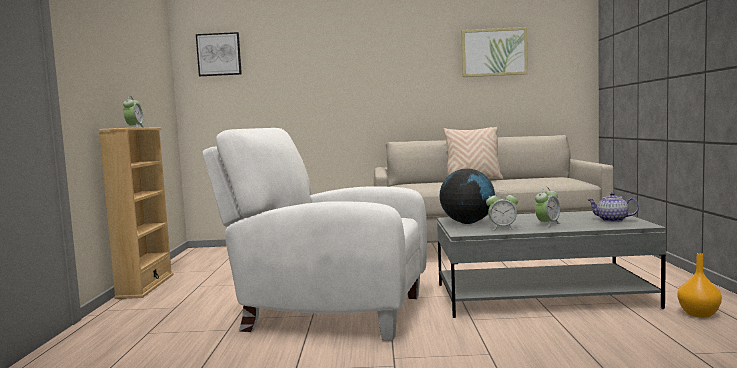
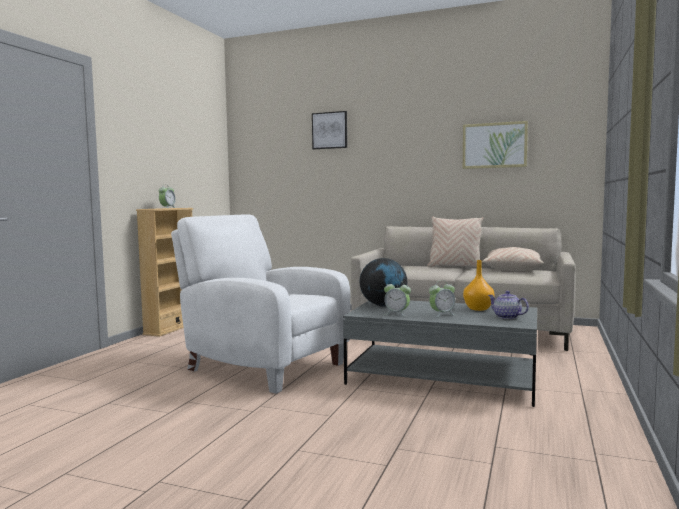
camera: 20 degrees right, 0 degrees up
picture [196,32,242,76] -> picture moved to [312,111,347,149]
orange vase [677,253,722,318] -> orange vase moved to [463,260,495,311]
none -> beige pillow [482,247,544,271]

